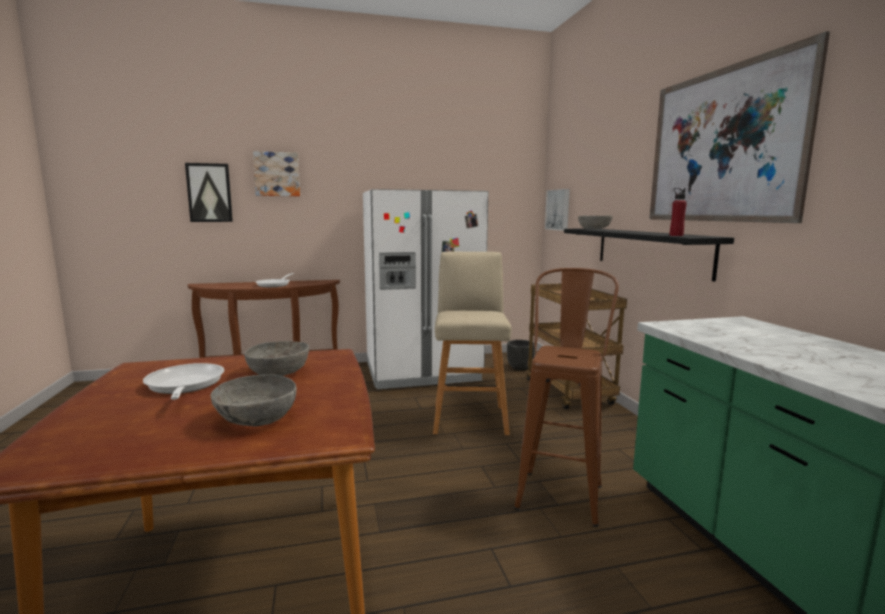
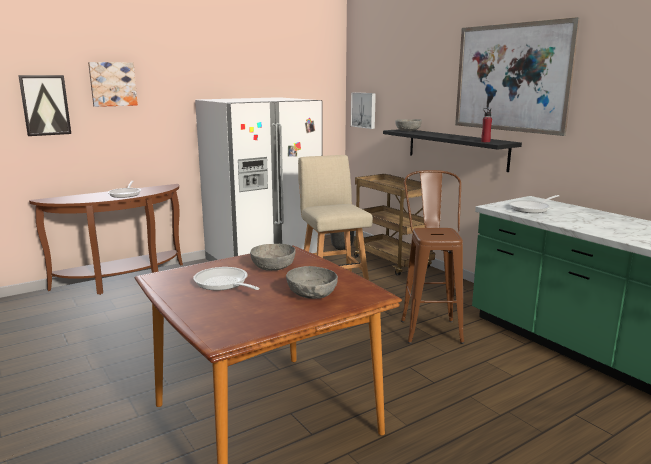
camera: 20 degrees left, 5 degrees up
none -> frying pan [509,195,559,213]

